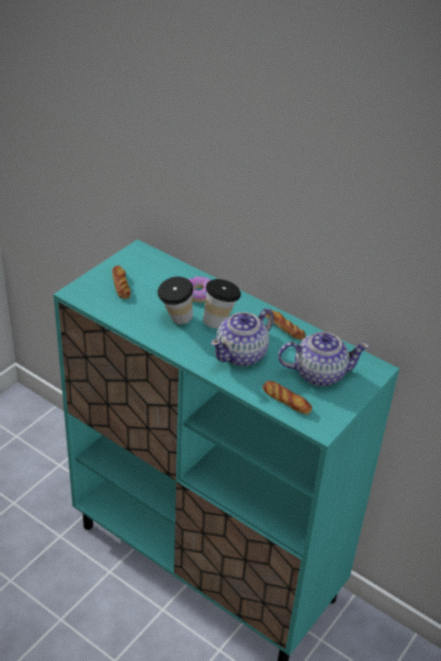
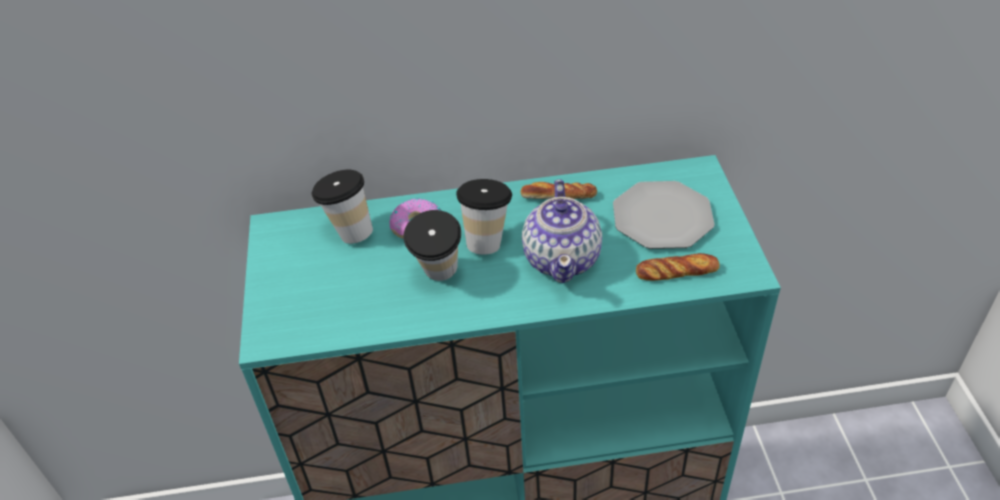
camera: 40 degrees left, 5 degrees up
bread [112,266,131,299] -> none
teapot [278,332,369,386] -> plate [613,181,715,249]
none -> cup [311,170,373,244]

